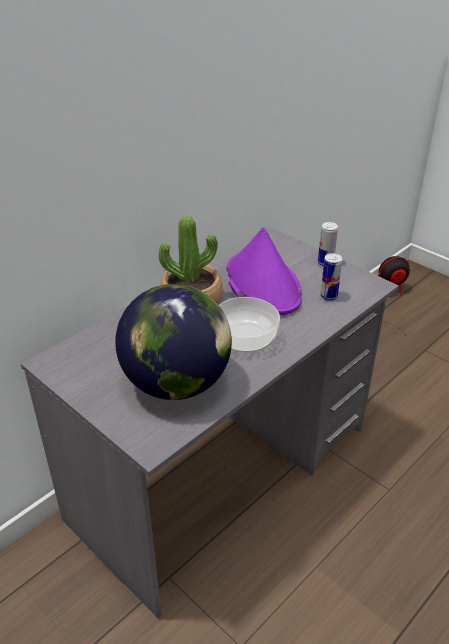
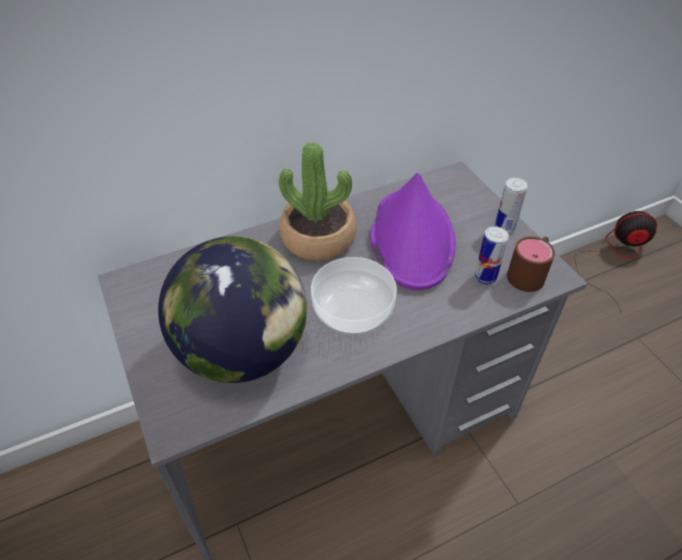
camera: 20 degrees right, 10 degrees up
none -> brown mug [507,237,555,292]

